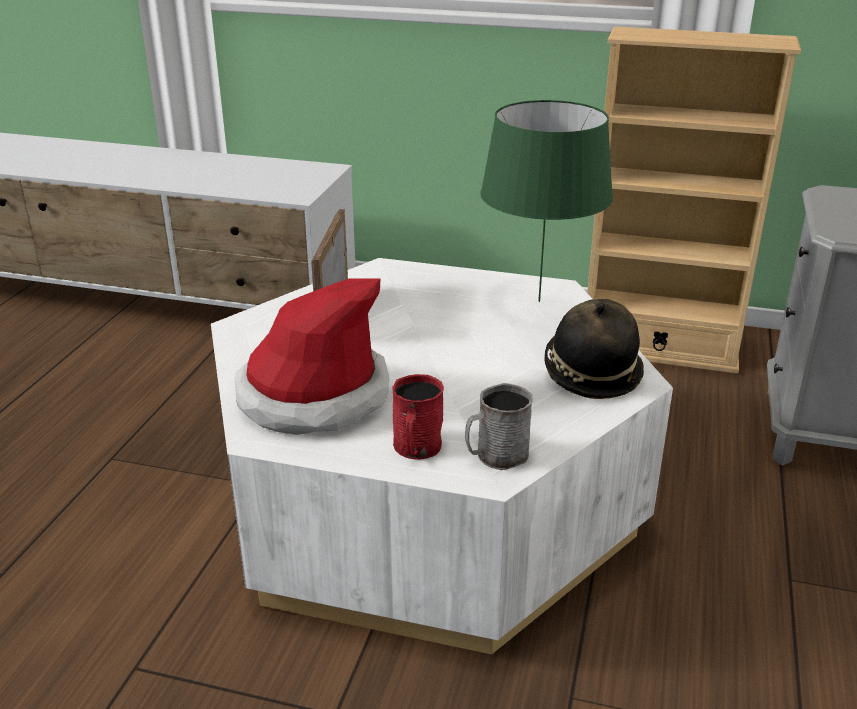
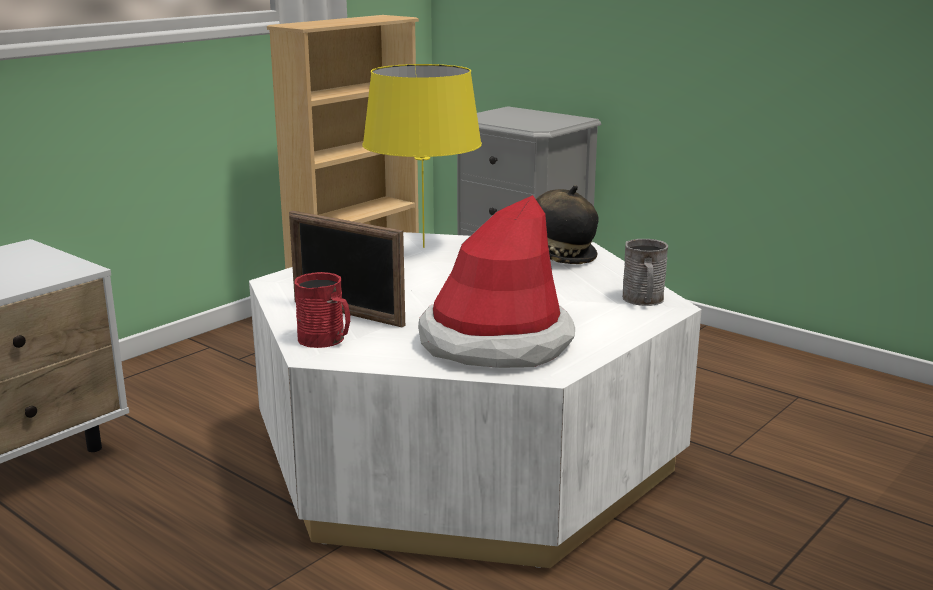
camera: 65 degrees left, 10 degrees down
red mug [392,374,444,459] -> red mug moved to [295,272,350,348]
green table lamp [480,100,613,302] -> yellow table lamp [362,64,482,248]

